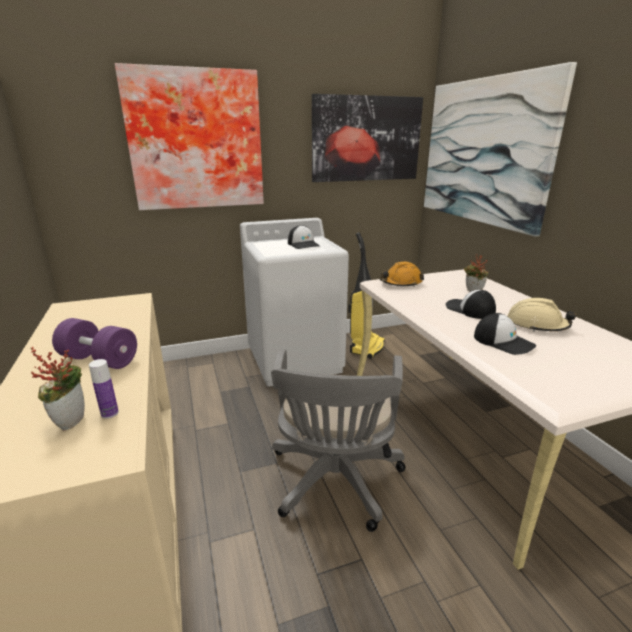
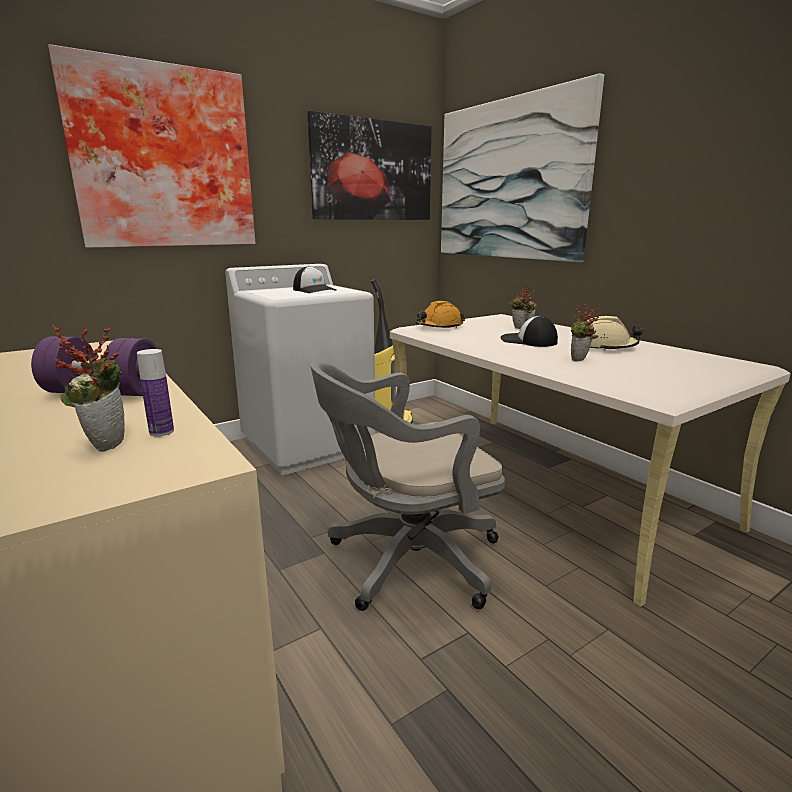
camera: 15 degrees left, 5 degrees down
grey office chair [271,349,406,532] -> grey office chair turned 75 degrees clockwise [310,362,505,611]
cap [474,313,536,355] -> potted plant [571,304,600,361]

